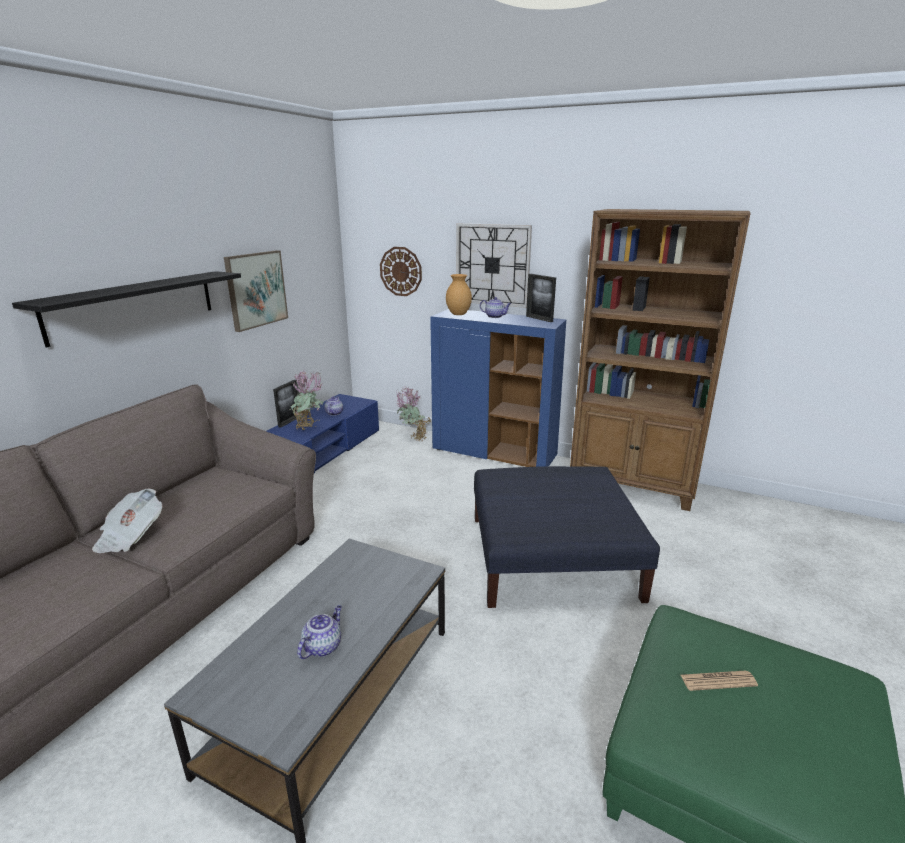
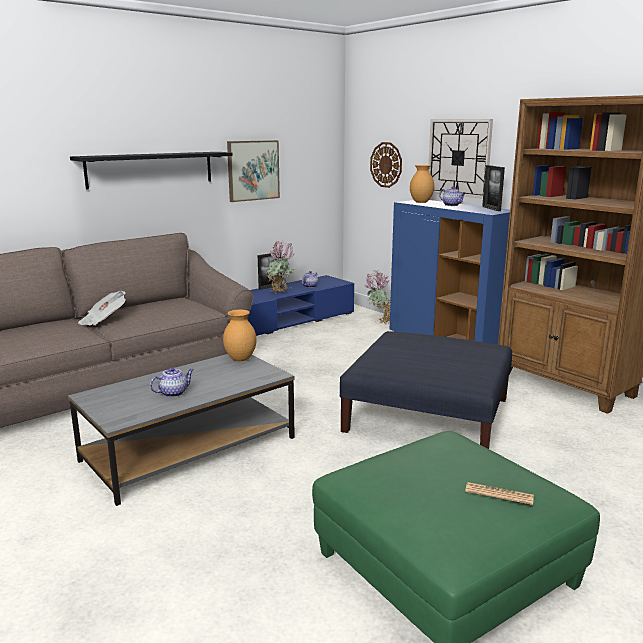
camera: 25 degrees right, 5 degrees down
newspaper [681,670,758,691] -> newspaper moved to [465,482,534,505]
none -> brown vase [223,310,256,361]

